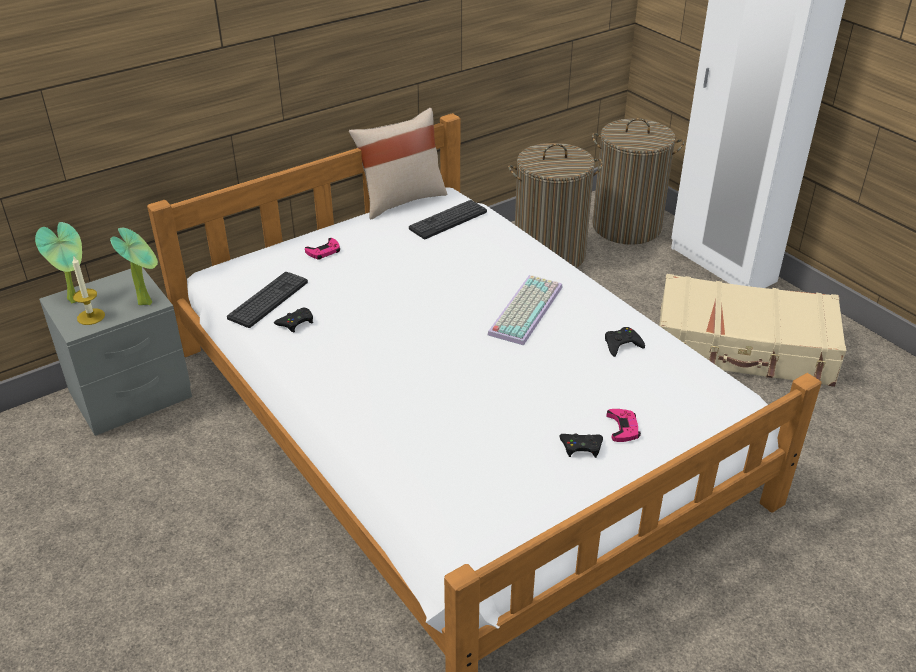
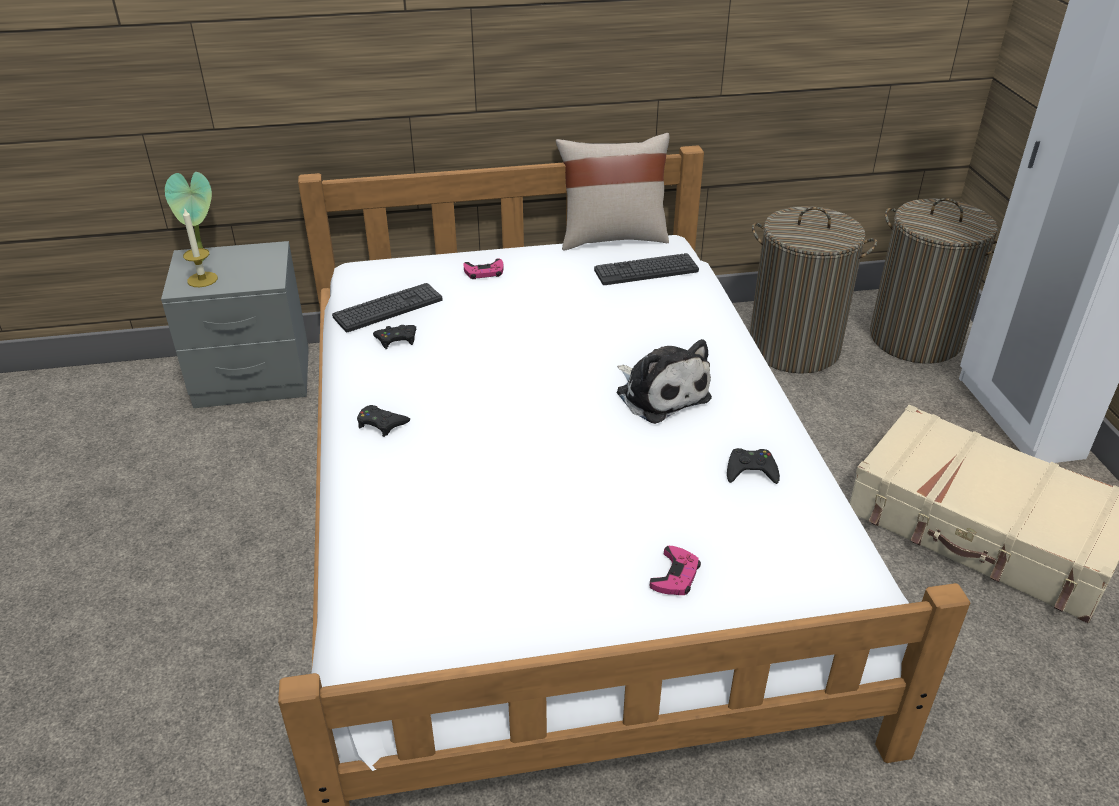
camera: 25 degrees right, 0 degrees up
potted plant [110,228,158,306] -> none
keyboard [488,275,563,346] -> plush toy [617,339,712,424]
black game controller [560,433,603,458] -> black game controller moved to [357,405,410,437]

